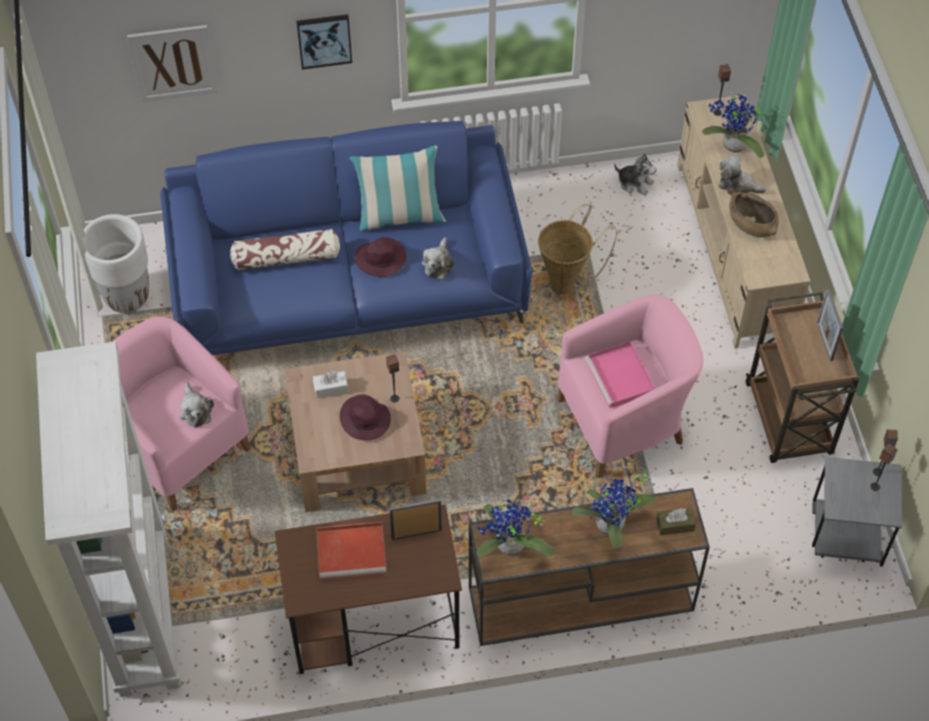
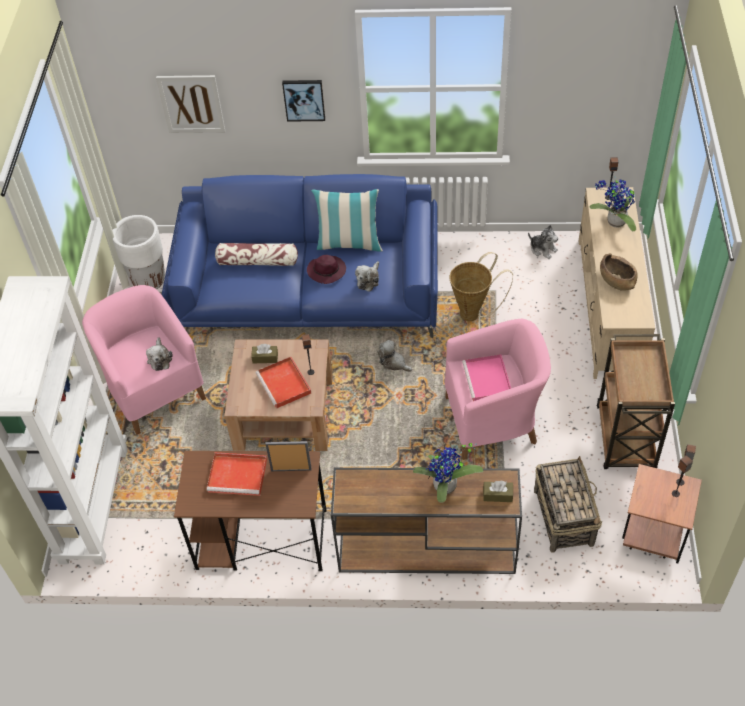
camera: 15 degrees right, 5 degrees down
white tissue box [313,371,348,398] -> brown tissue box [251,344,278,363]
purple hat [340,394,391,441] -> red tray [256,357,311,409]
potted plant [477,499,554,557] -> none
plush toy [718,155,766,195] -> plush toy moved to [378,340,412,372]
grey side table [812,457,902,567] -> brown side table [622,464,702,564]
picture frame [817,289,843,361] -> none
none -> basket [534,456,602,553]

